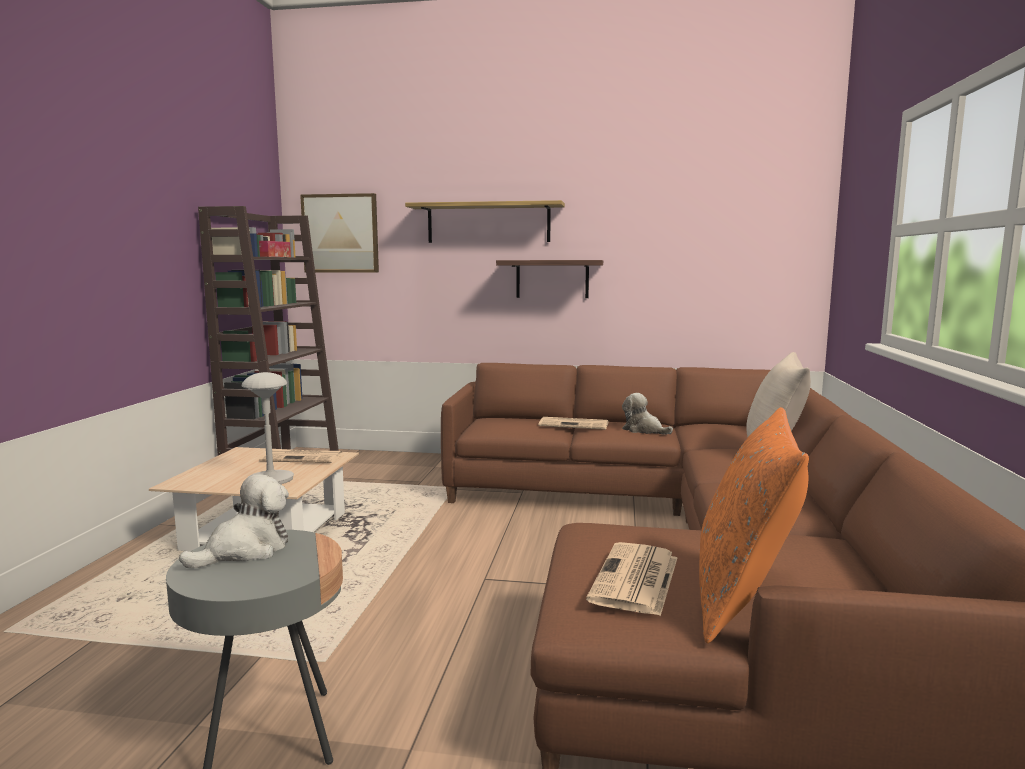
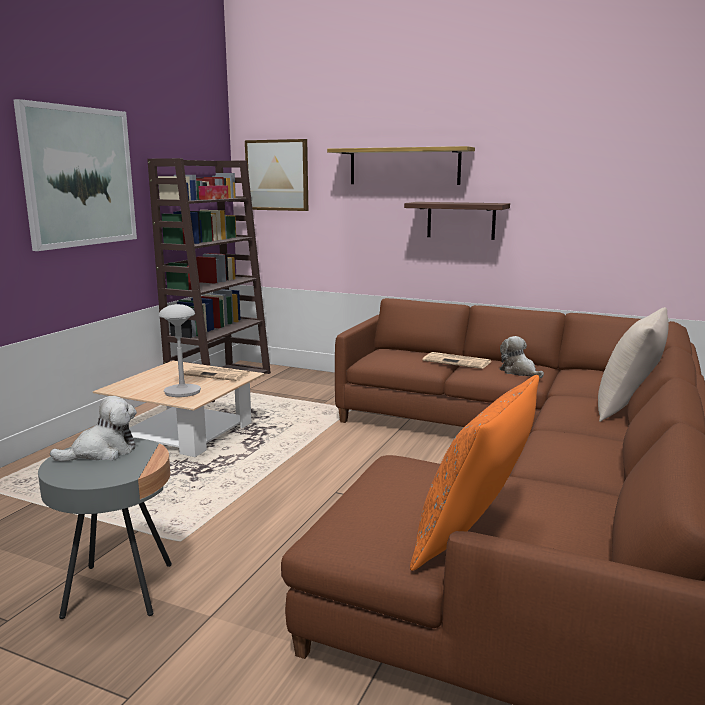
camera: 15 degrees right, 5 degrees up
newspaper [586,542,677,616] -> none
none -> picture [13,99,137,251]

